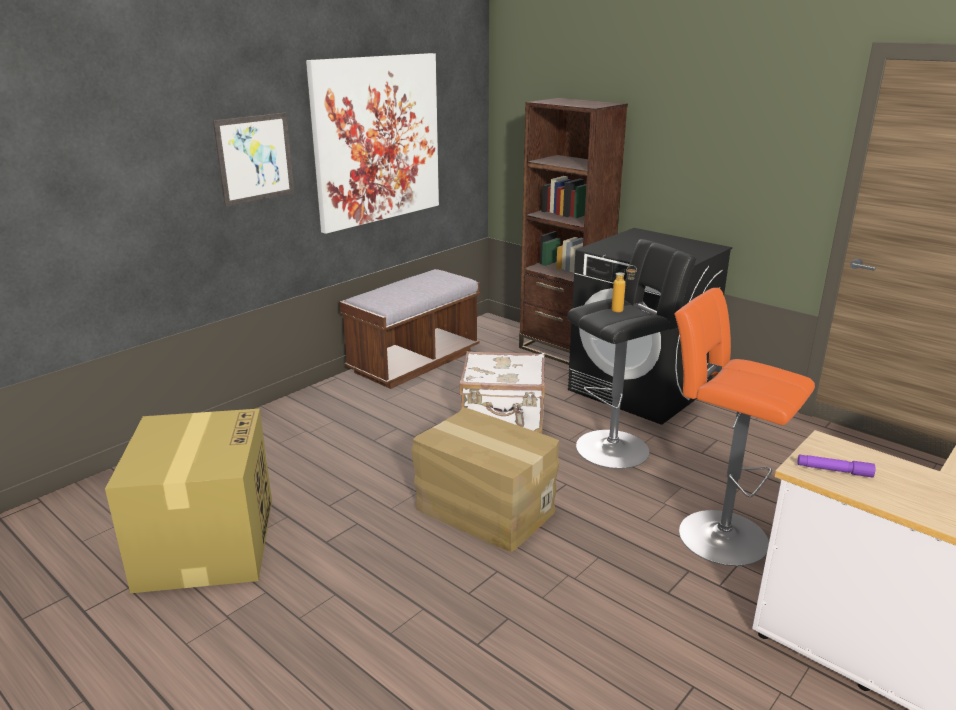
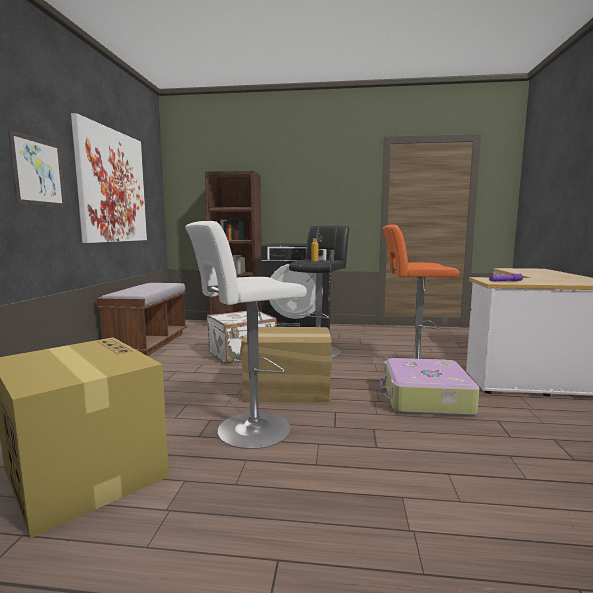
camera: 35 degrees left, 15 degrees down
none -> white stool [185,221,307,449]
none -> suitcase [380,358,479,416]

